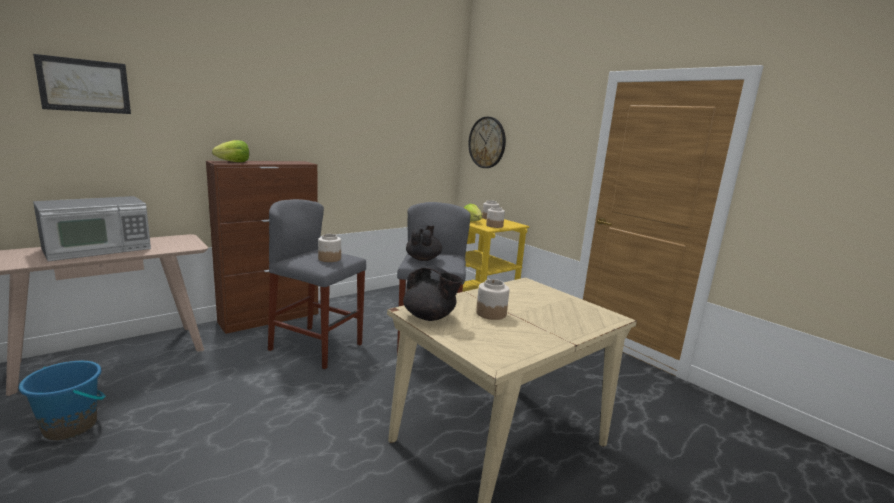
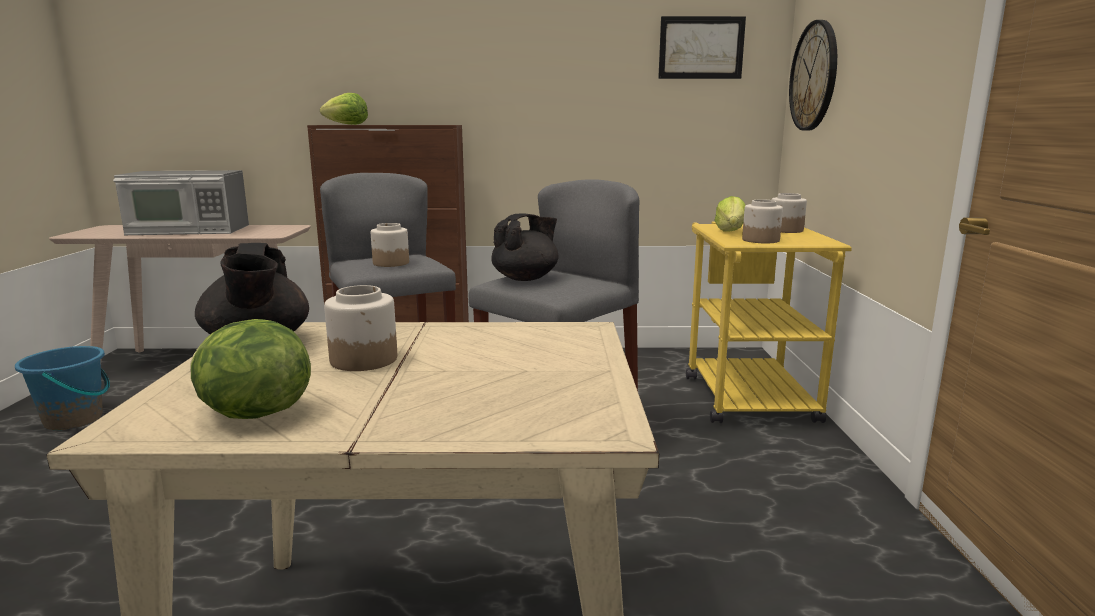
camera: 40 degrees right, 0 degrees up
picture [33,54,131,114] -> picture moved to [658,16,746,79]
none -> lettuce [190,319,311,419]

